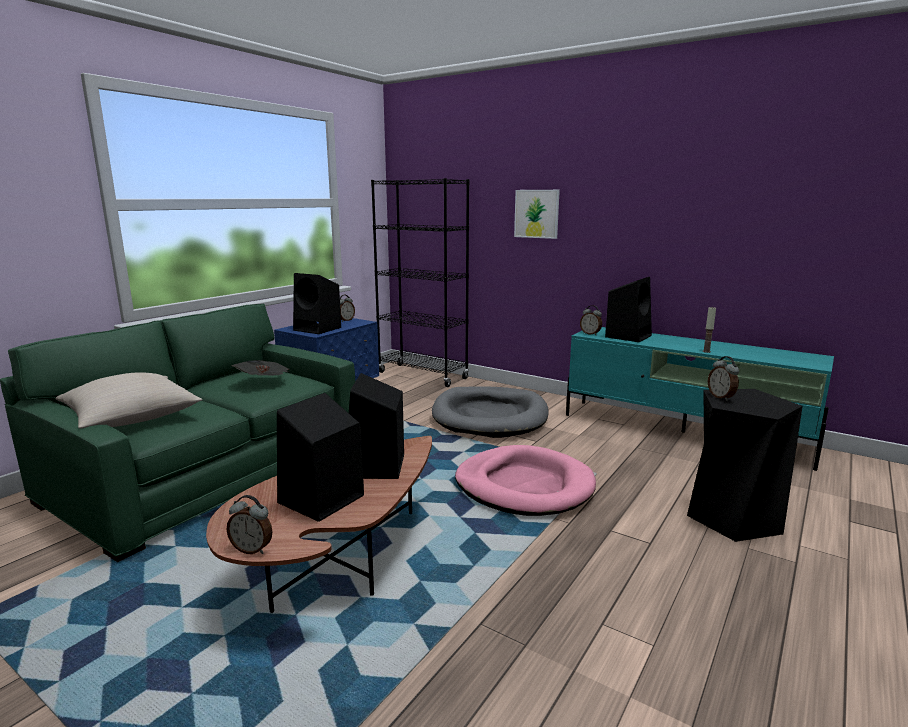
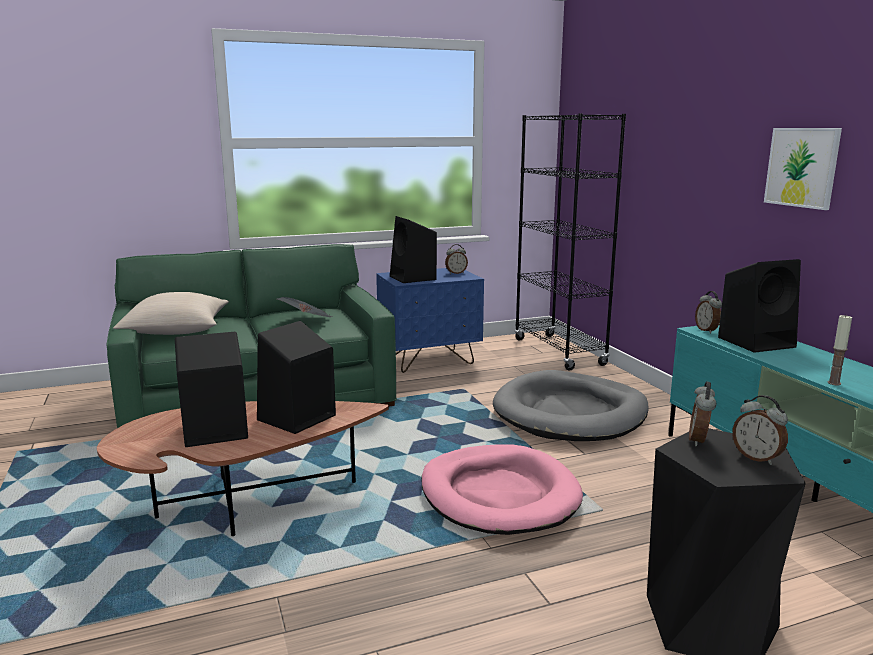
camera: 35 degrees right, 0 degrees up
alarm clock [226,495,273,554] -> alarm clock moved to [732,395,788,465]
picture [514,190,560,239] -> picture moved to [764,128,842,210]

